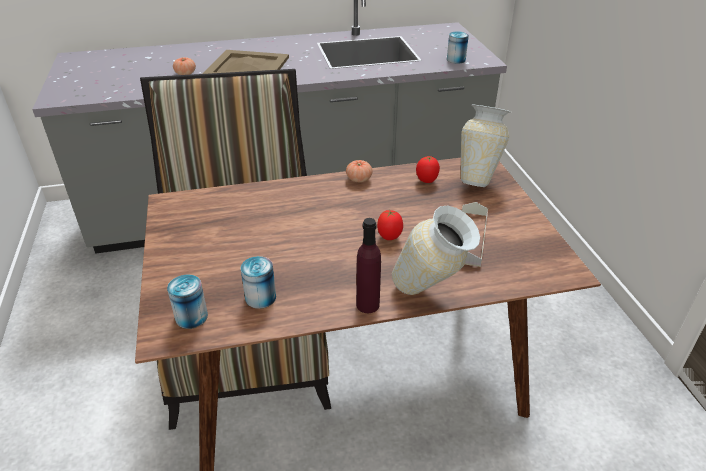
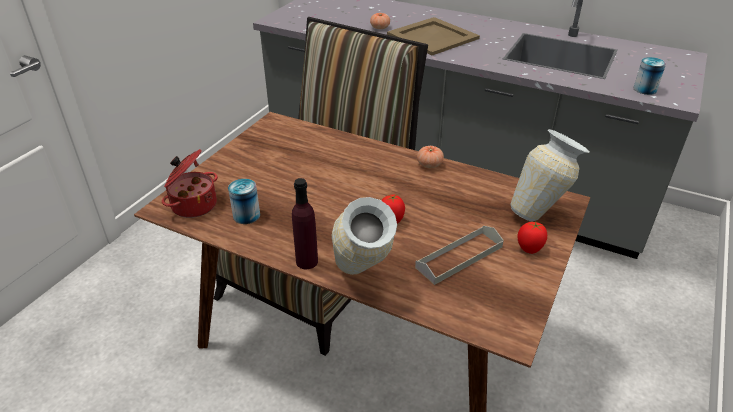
camera: 40 degrees right, 0 degrees up
can [167,275,208,329] -> cooking pot [162,149,218,218]
tomato [416,156,440,183] -> tomato moved to [518,222,547,254]

